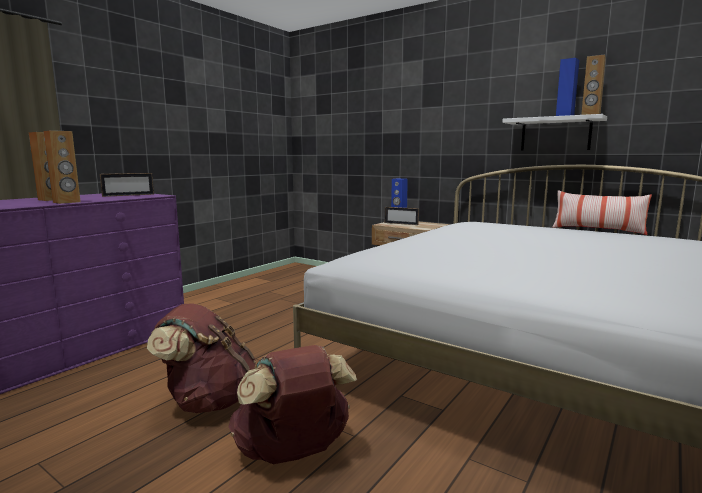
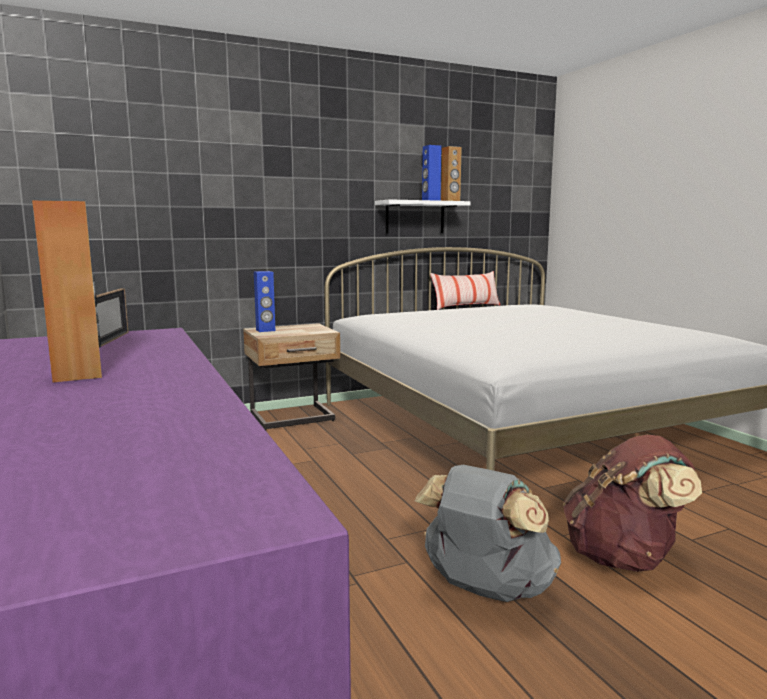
camera: 60 degrees left, 0 degrees up
brown speaker [44,130,81,204] -> none
brown backpack [147,303,256,413] -> grey backpack [415,465,561,602]
picture frame [385,207,419,225] -> none

